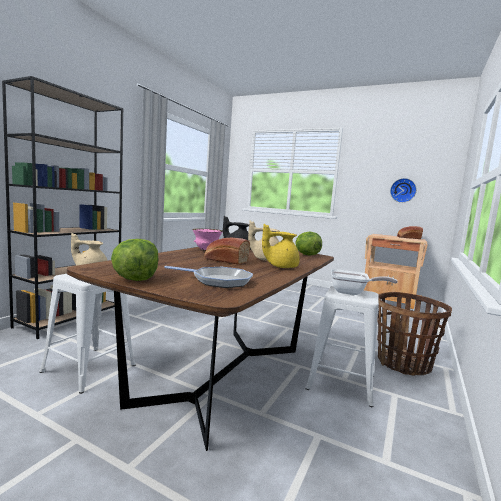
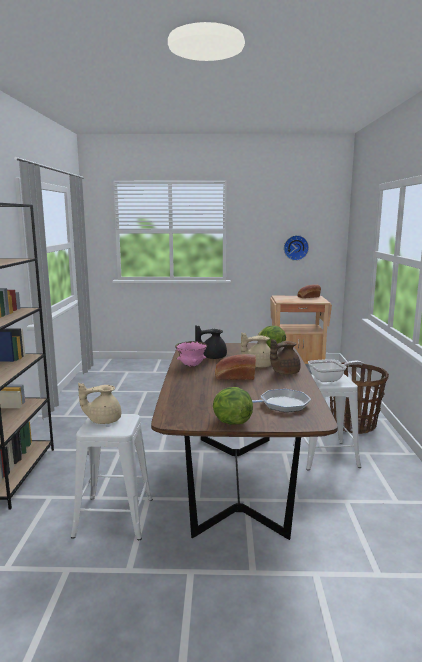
camera: 25 degrees left, 5 degrees up
yellow teapot [262,224,300,268] -> brown teapot [270,339,301,375]

